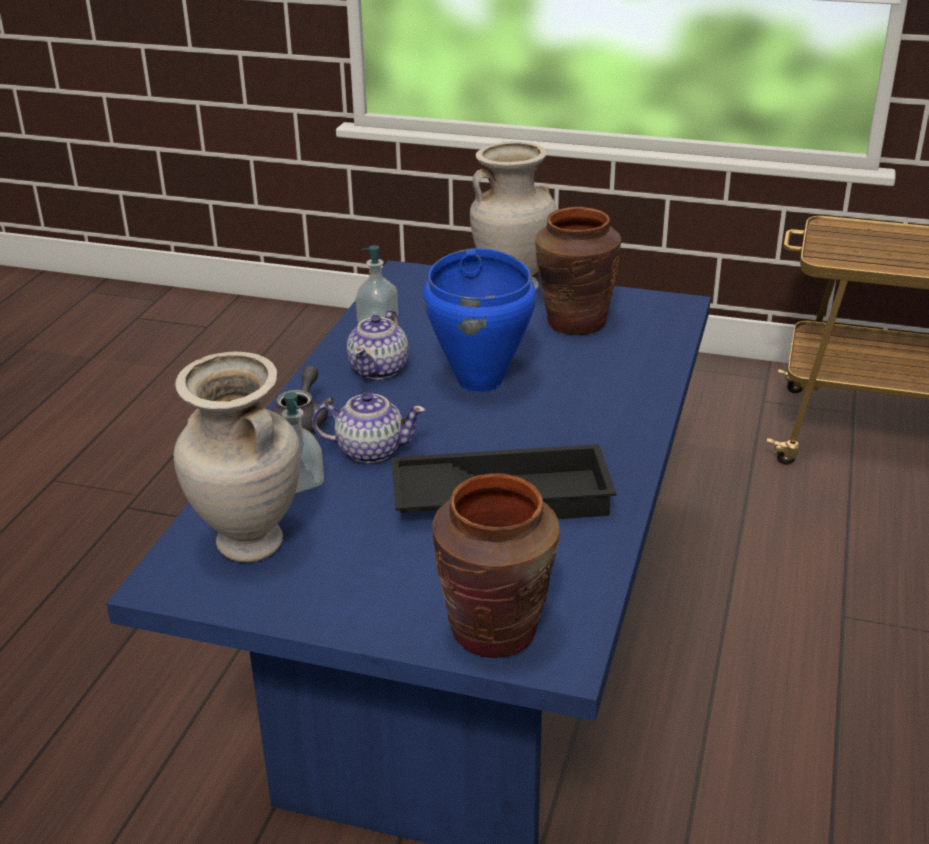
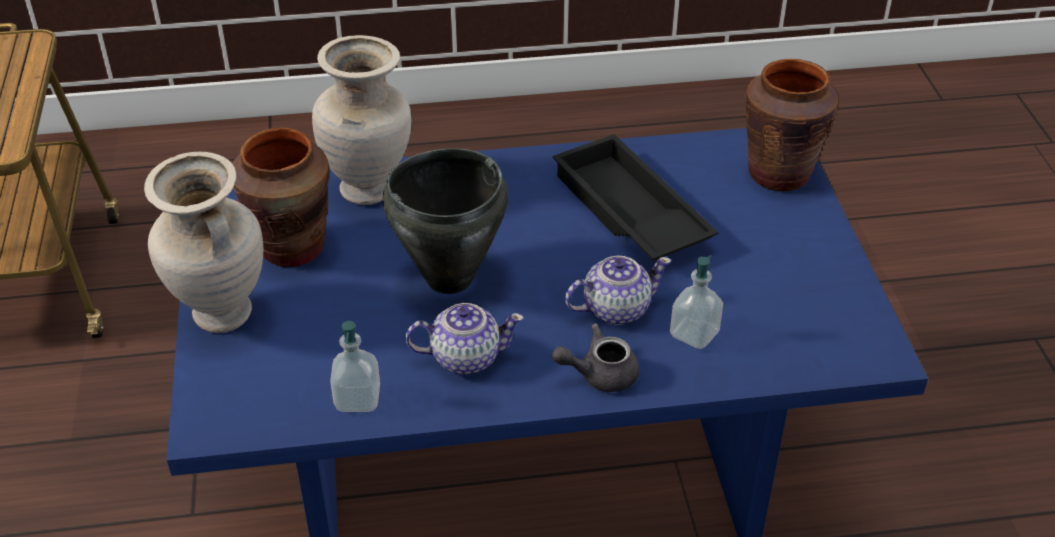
camera: 115 degrees left, 10 degrees up
beige vase [173,351,301,563] -> beige vase moved to [312,35,411,205]
teapot [312,392,426,463] -> teapot turned 90 degrees clockwise [565,256,671,325]
blue cooking pot [423,248,536,392] -> black cooking pot [382,148,508,294]

